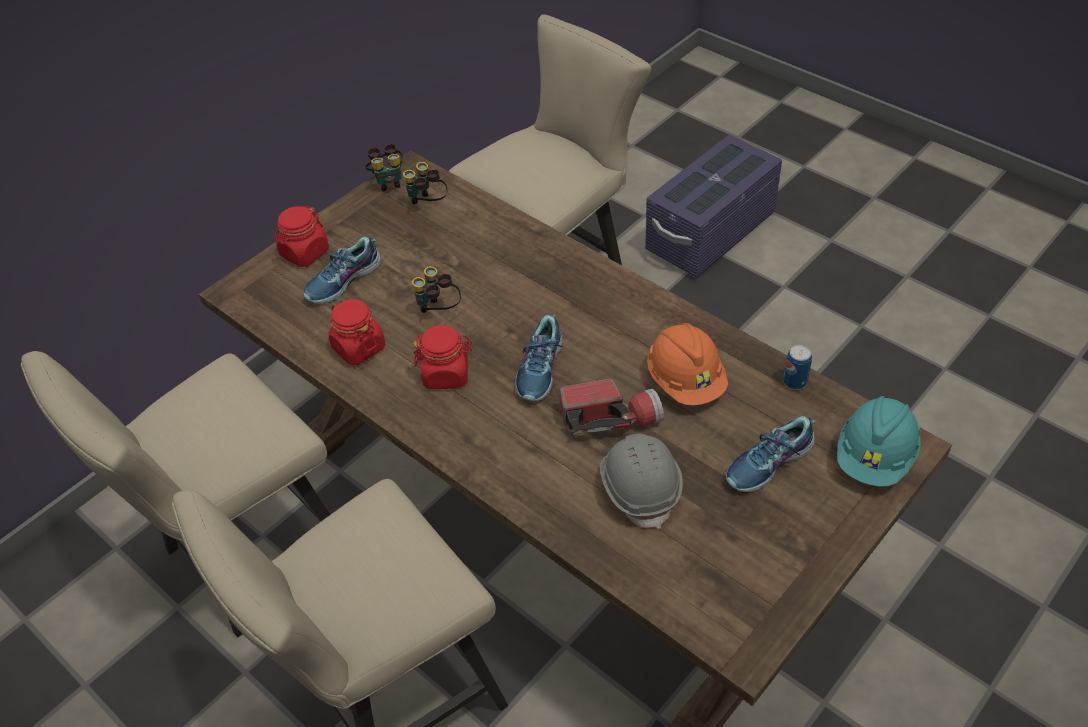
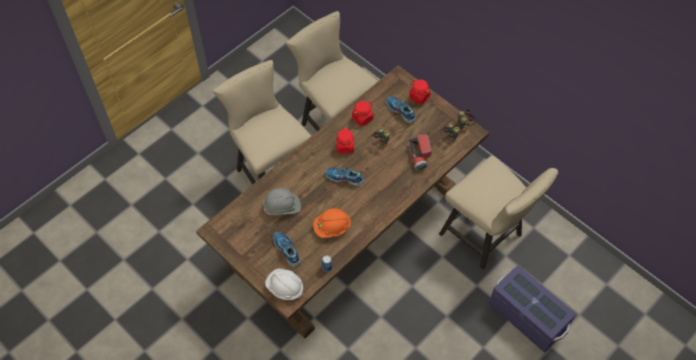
camera: 90 degrees right, 10 degrees up
flashlight [560,379,664,436] -> flashlight moved to [409,135,432,171]
turquoise hard hat [837,396,921,487] -> white hard hat [265,269,303,300]

